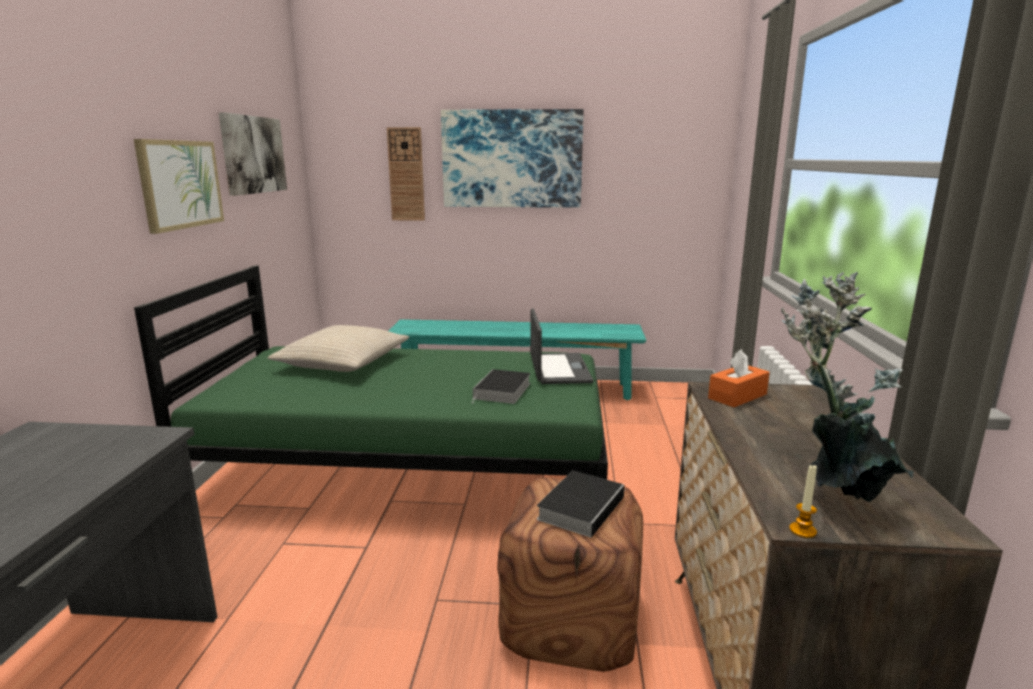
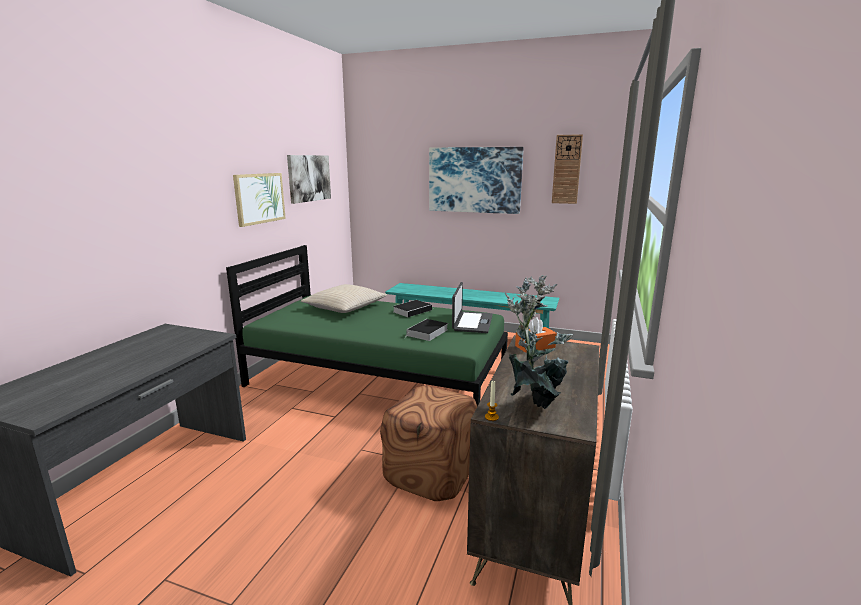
camera: 15 degrees right, 0 degrees up
wall clock [387,127,425,221] -> wall clock moved to [552,134,583,204]
book [537,471,626,538] -> book moved to [393,300,432,317]

